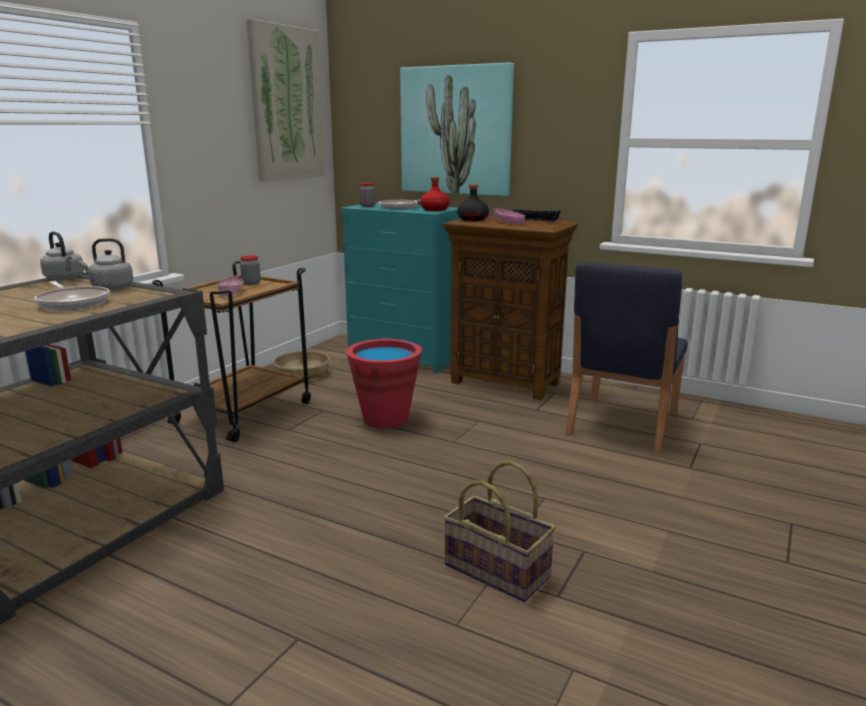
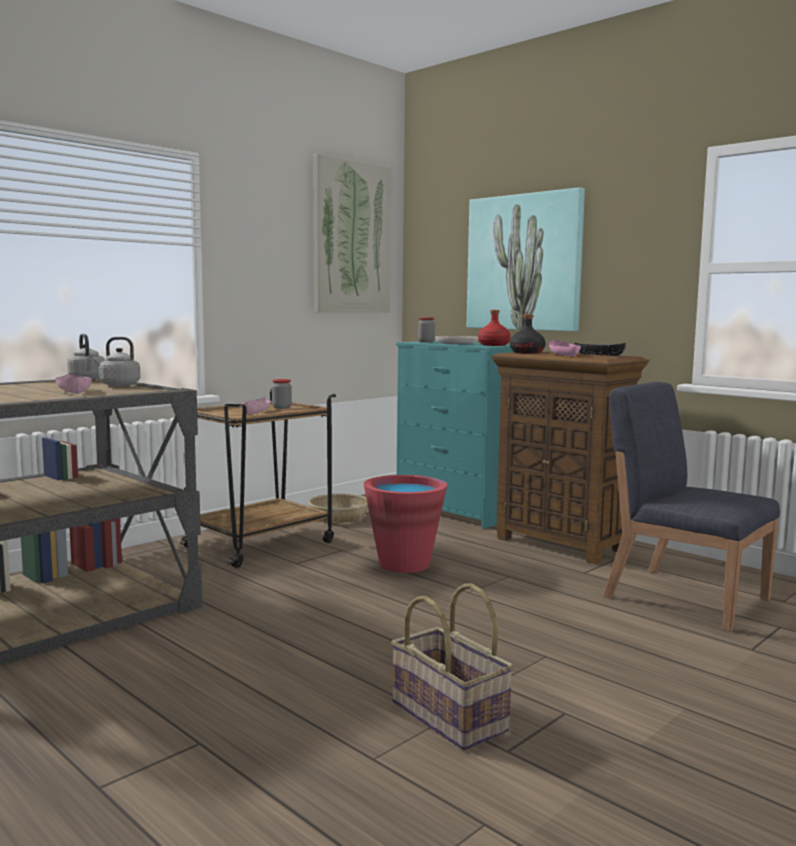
camera: 15 degrees right, 10 degrees down
frying pan [34,281,110,310] -> pink bowl [55,373,92,394]
blue chair [565,262,688,453] -> blue chair turned 90 degrees clockwise [603,382,780,632]

